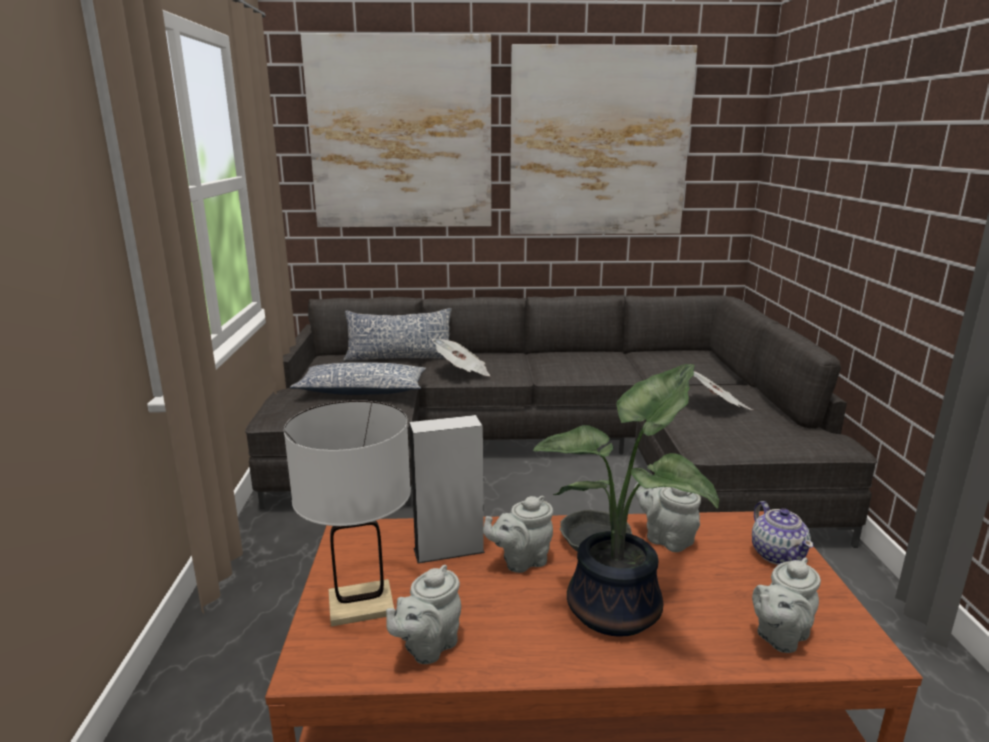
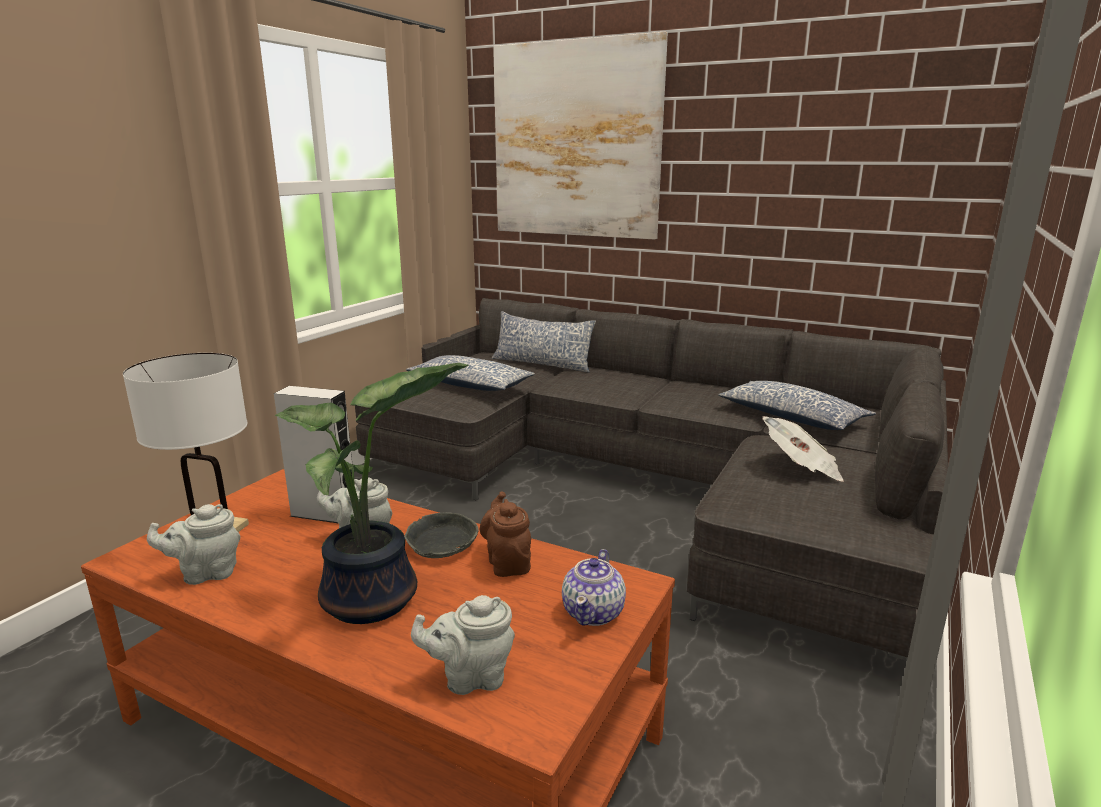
camera: 30 degrees right, 0 degrees up
newspaper [432,339,490,376] -> none
picture [510,44,698,235] -> none
grey teapot [634,482,701,552] -> brown teapot [480,492,531,577]
none -> pillow [718,381,876,430]

